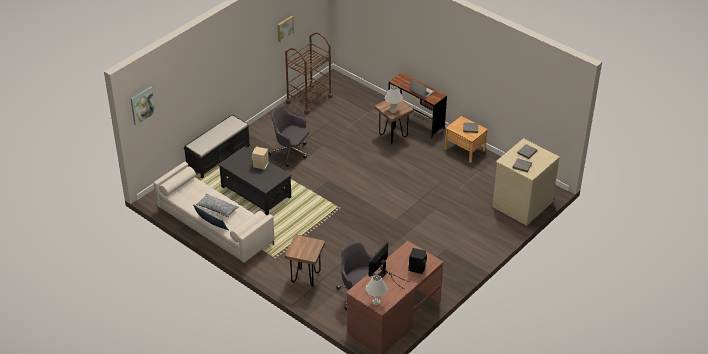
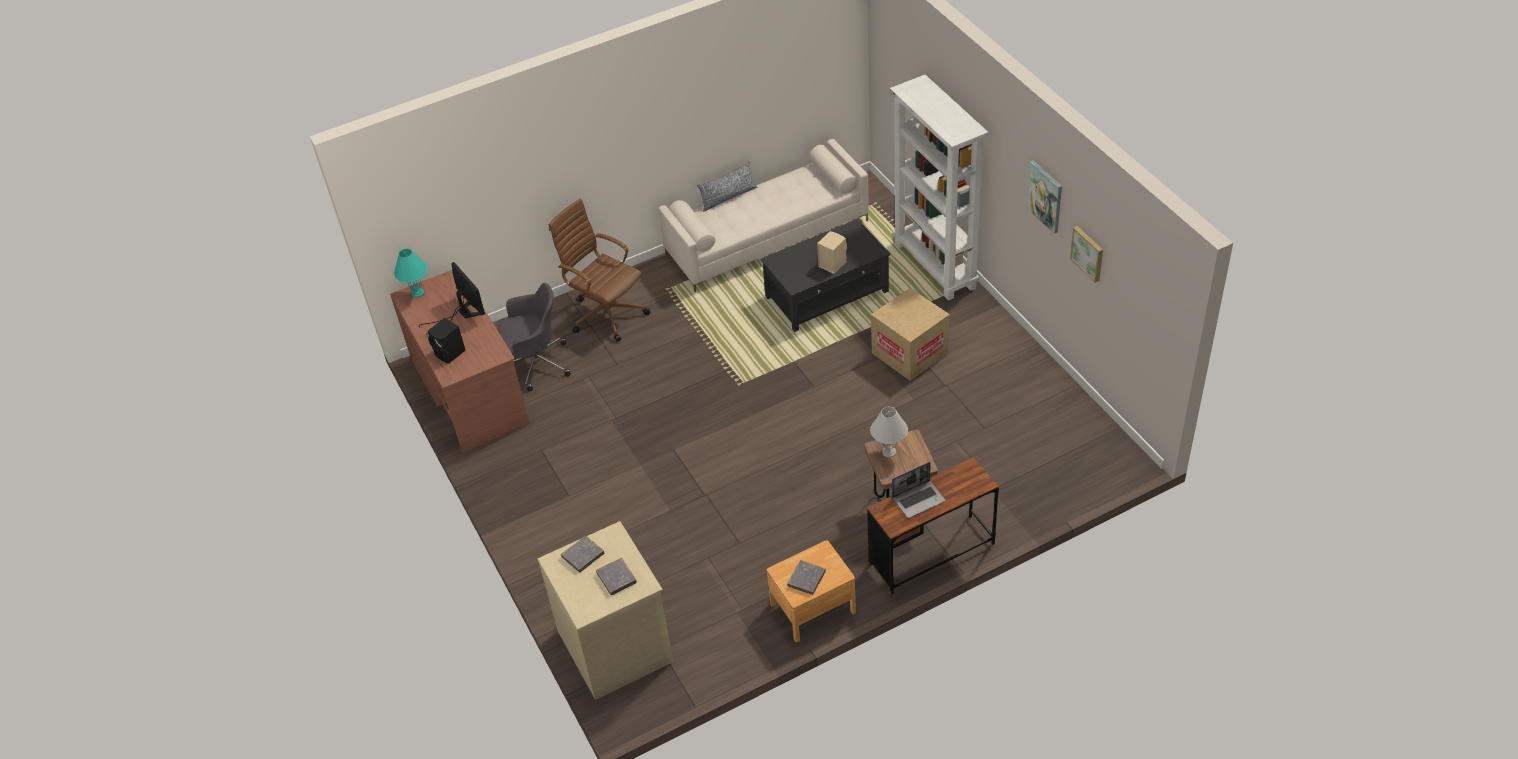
camera: 115 degrees right, 5 degrees up
picture [130,86,155,125] -> picture moved to [1026,160,1062,234]
black bench [184,114,250,178] -> white bookcase [890,75,988,301]
pillow [196,194,239,218] -> none
grey office chair [268,105,309,167] -> cardboard box [871,288,950,381]
brown cart [285,32,333,114] -> none
brown stool [285,234,325,287] -> brown office chair [548,199,650,342]
white table lamp [366,275,388,305] -> turquoise table lamp [394,248,428,297]

